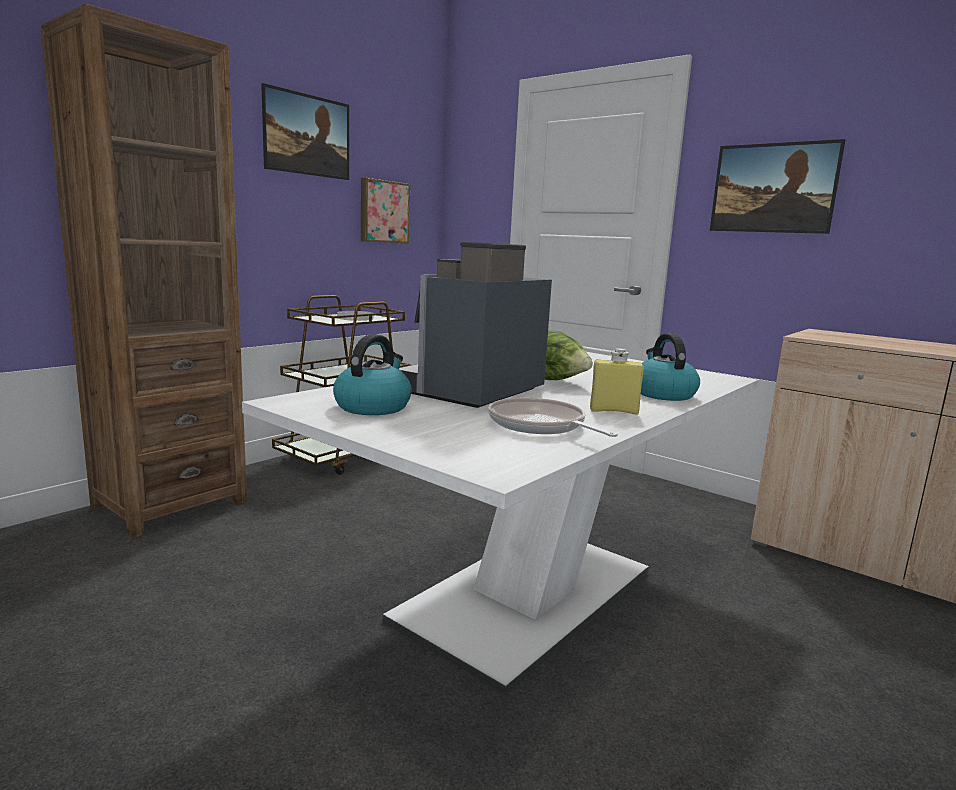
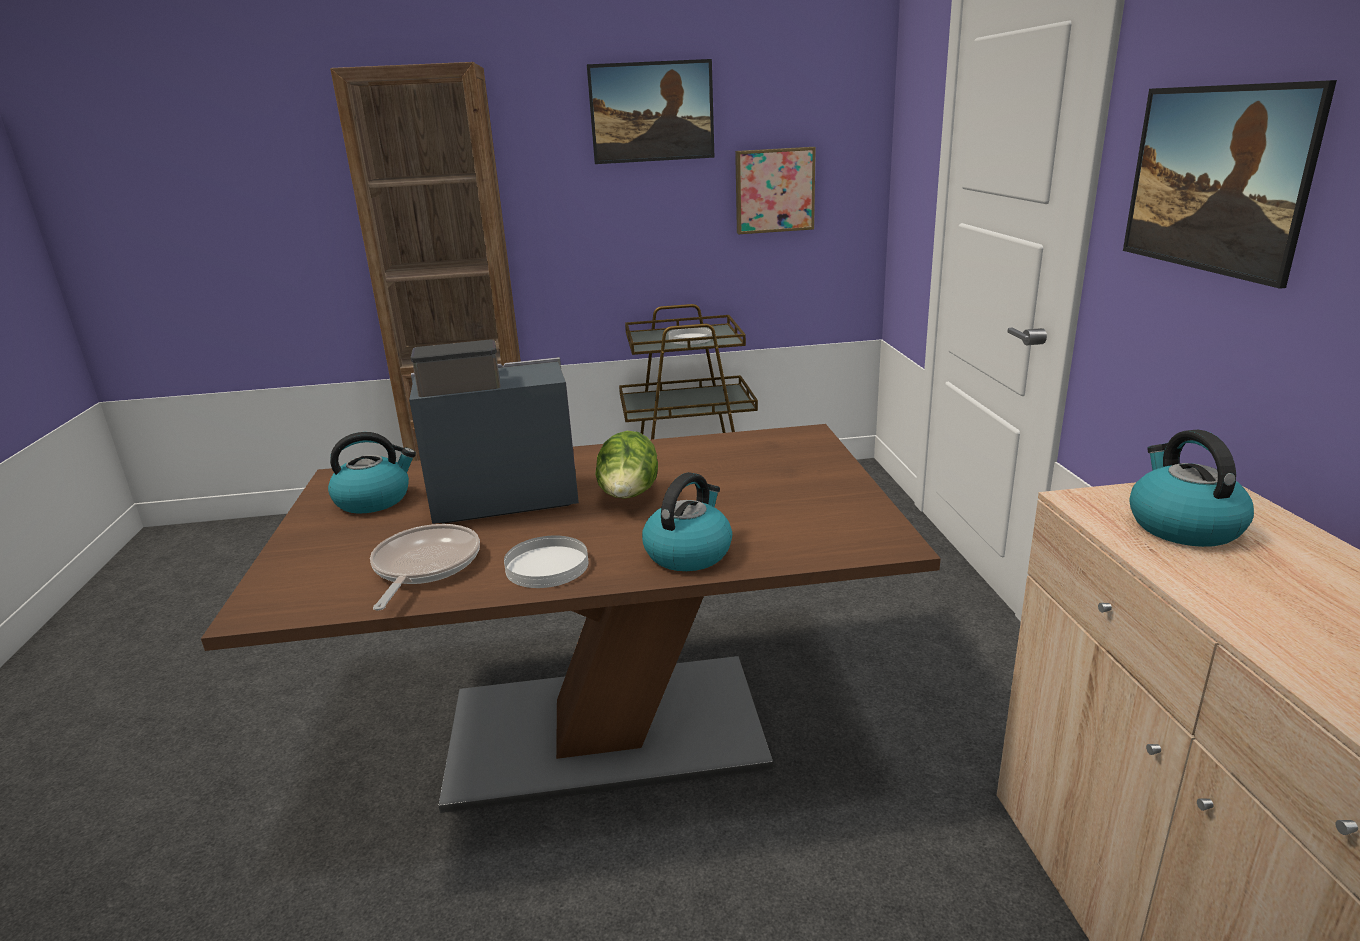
camera: 45 degrees right, 10 degrees up
white dining table [242,352,758,695] -> brown dining table [201,424,941,813]
yellow bottle [590,348,644,415] -> white plate [504,536,588,588]
none -> kettle [1129,430,1254,547]

